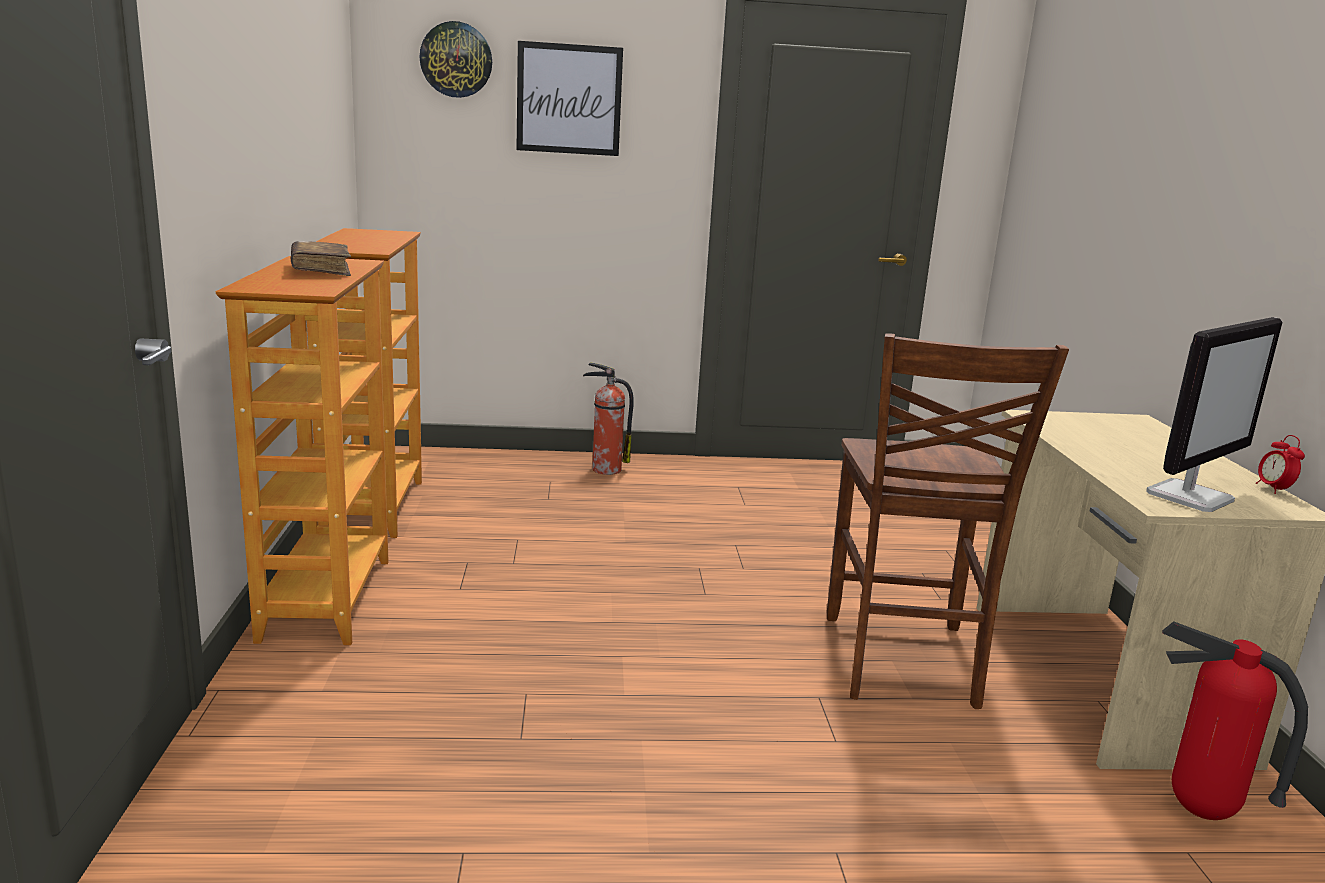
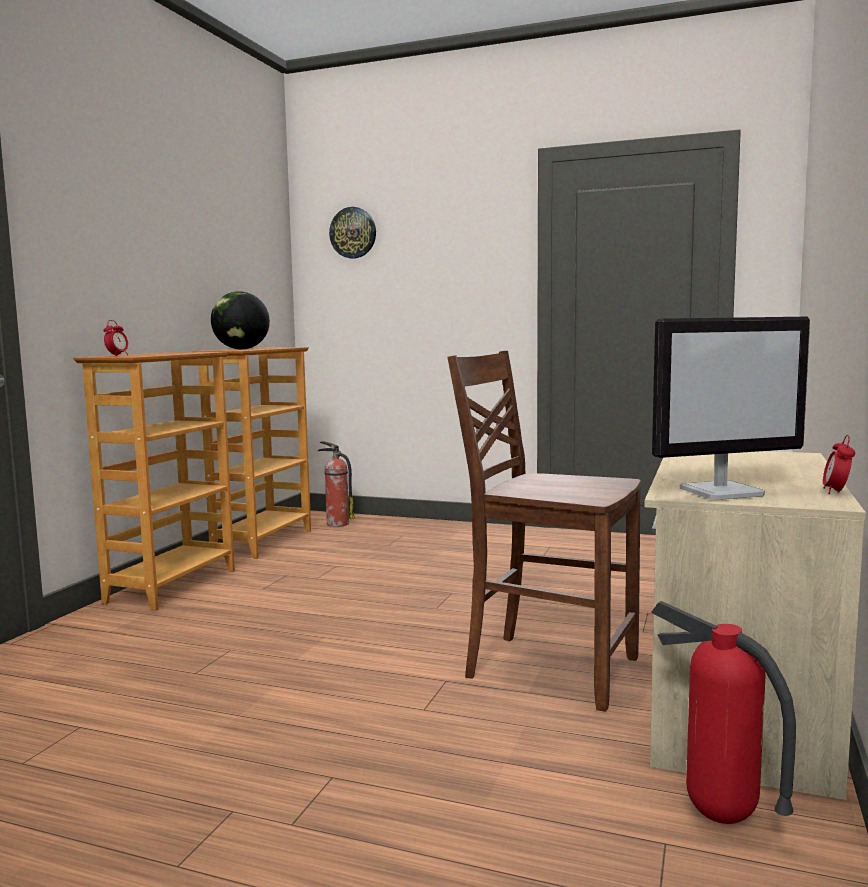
camera: 25 degrees right, 10 degrees down
brown book [291,241,351,276] -> none
picture [516,41,623,156] -> none
fire extinguisher [583,362,634,475] -> fire extinguisher moved to [318,441,355,527]
brown chair [827,333,1069,709] -> brown chair turned 90 degrees clockwise [448,351,641,712]
none -> alarm clock [103,320,128,356]
none -> globe [211,291,270,349]

